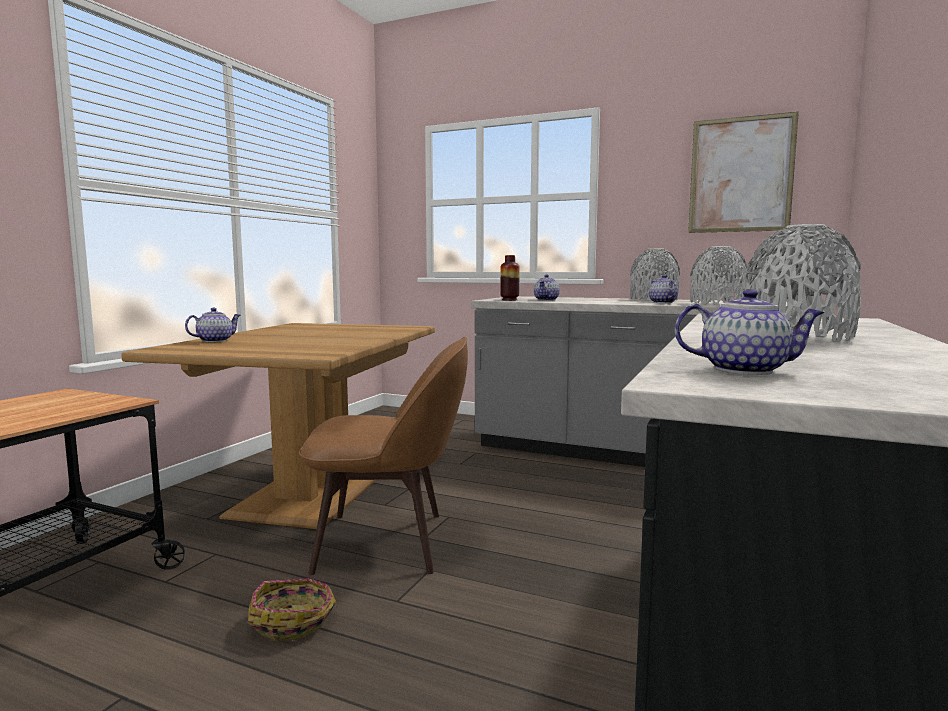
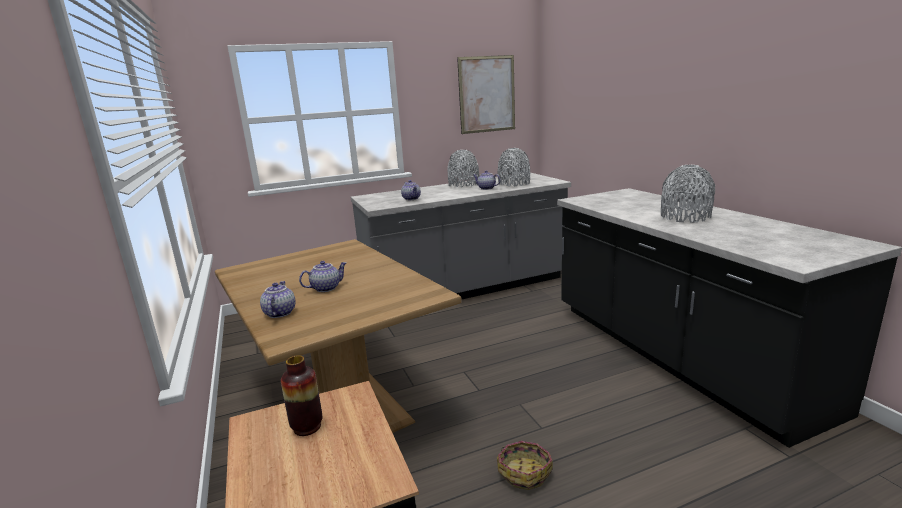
camera: 45 degrees left, 10 degrees up
brown chair [299,337,468,575] -> none
vase [500,255,519,301] -> vase moved to [281,355,323,436]
teapot [675,289,825,375] -> teapot moved to [299,261,346,292]

